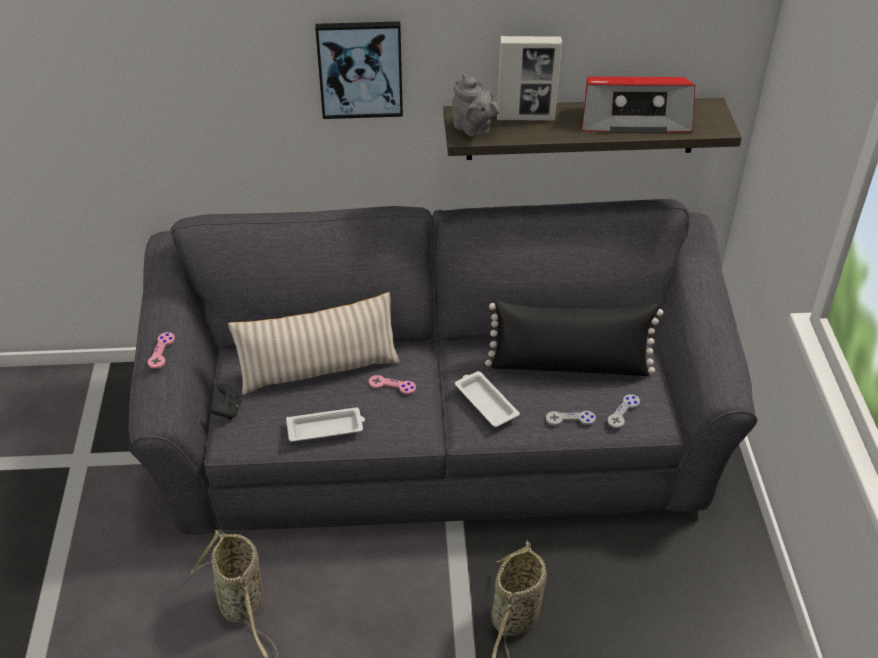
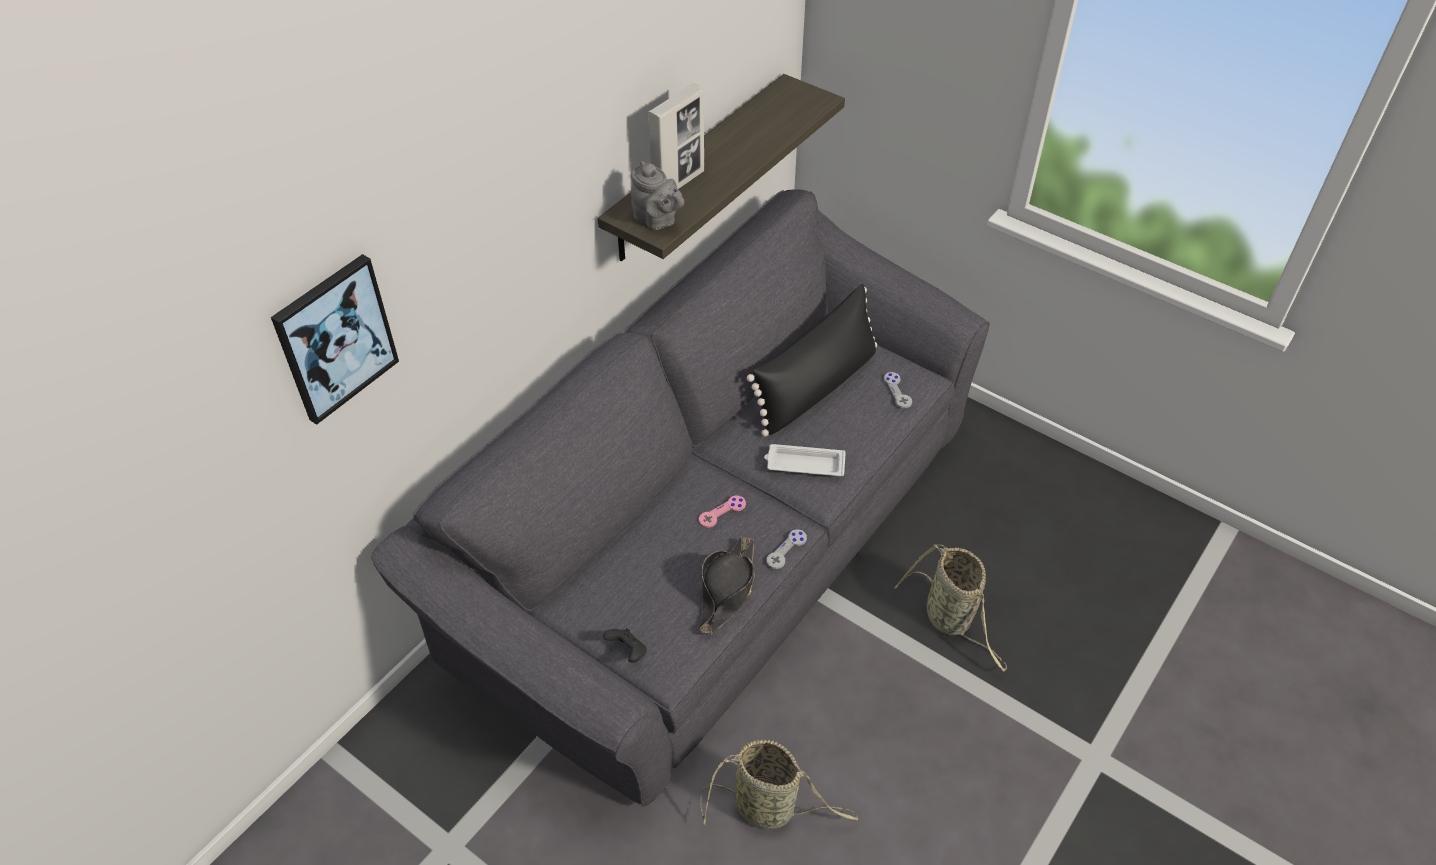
camera: 50 degrees left, 5 degrees up
pink game controller [148,332,175,369] -> none
beige pillow [228,292,400,395] -> none
white tray [286,407,365,442] -> black hat [699,536,755,635]
picture [315,21,403,119] -> picture moved to [271,254,399,425]
grey teapot [452,74,500,137] -> grey teapot turned 45 degrees clockwise [631,161,684,230]
grey game controller [546,411,596,425] -> grey game controller moved to [767,529,807,569]
radio [582,77,695,134] -> none

